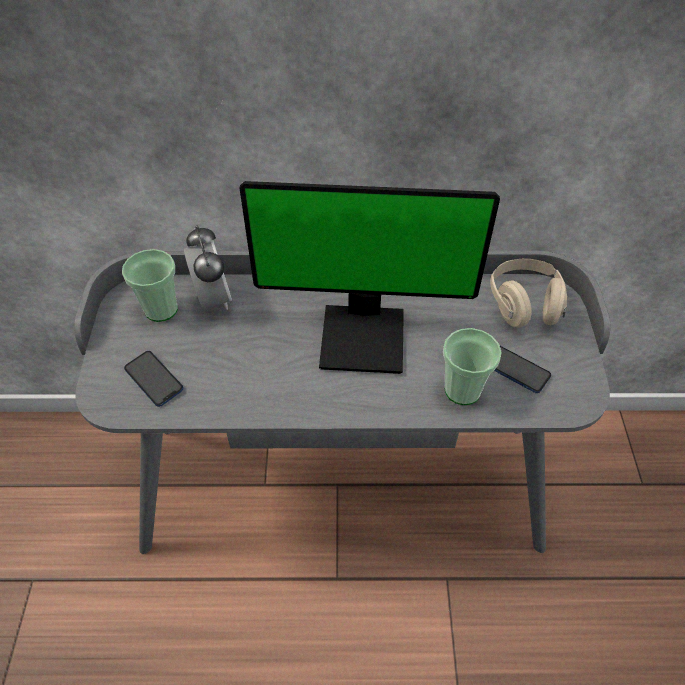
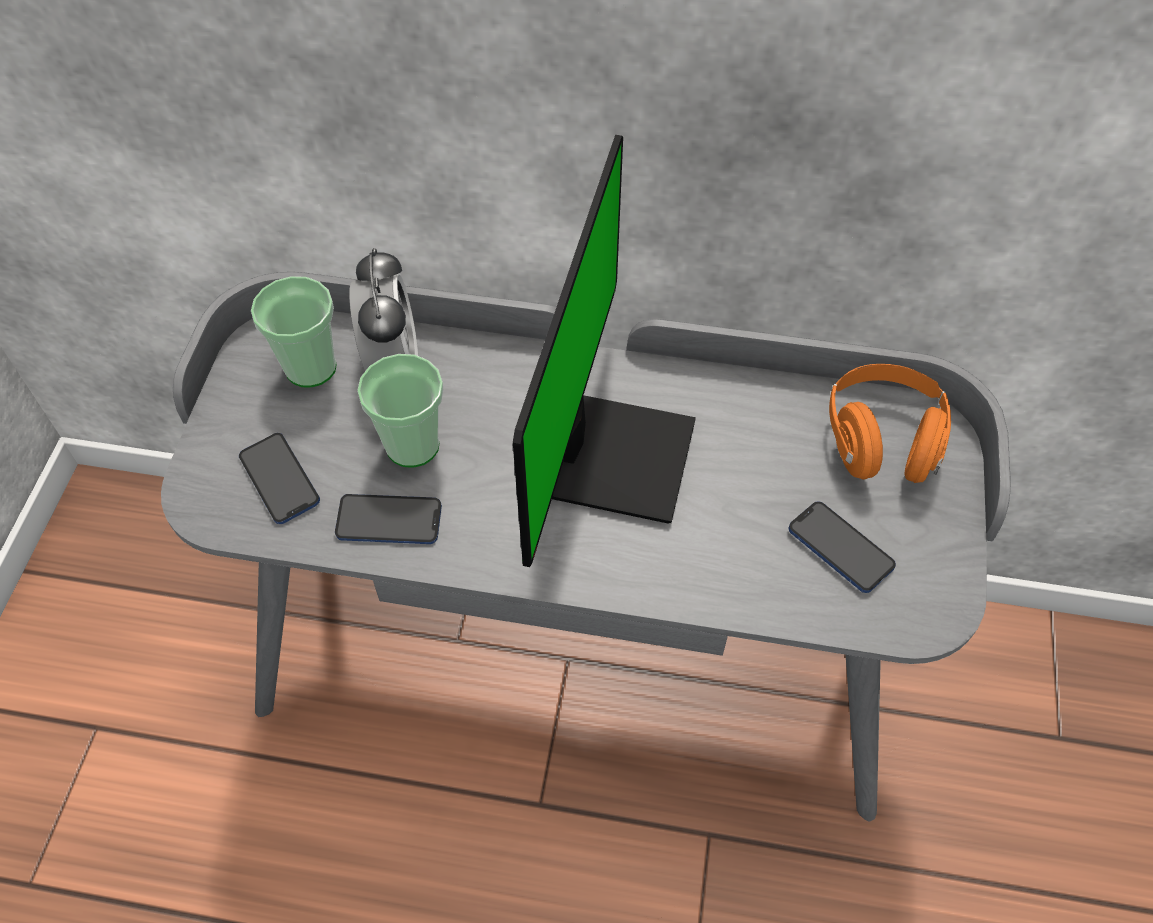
camera: 10 degrees right, 5 degrees up
monitor [240,181,500,374] -> monitor turned 90 degrees counterclockwise [513,135,696,567]
cup [443,328,502,405] -> cup moved to [357,354,443,467]
beige headphones [490,258,567,328] -> orange headphones [829,364,951,483]
none -> phone [335,494,442,544]

